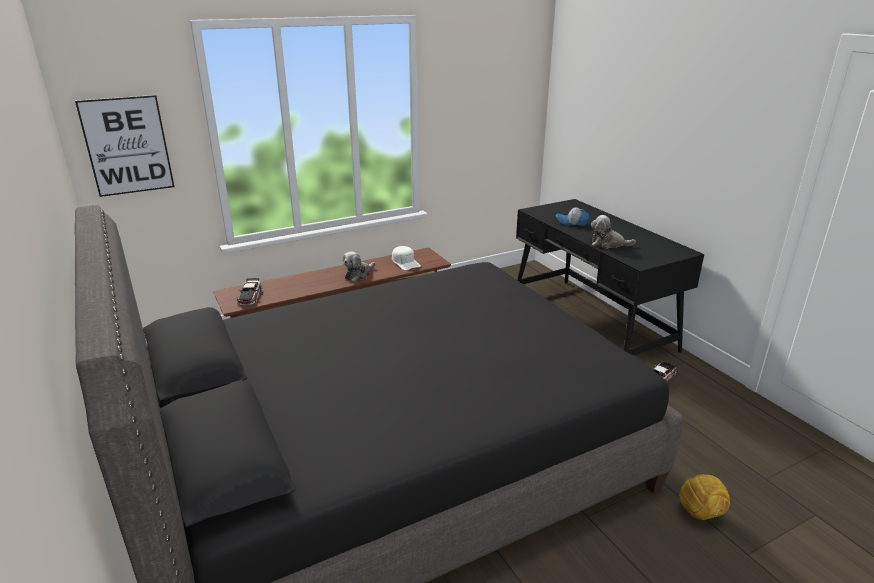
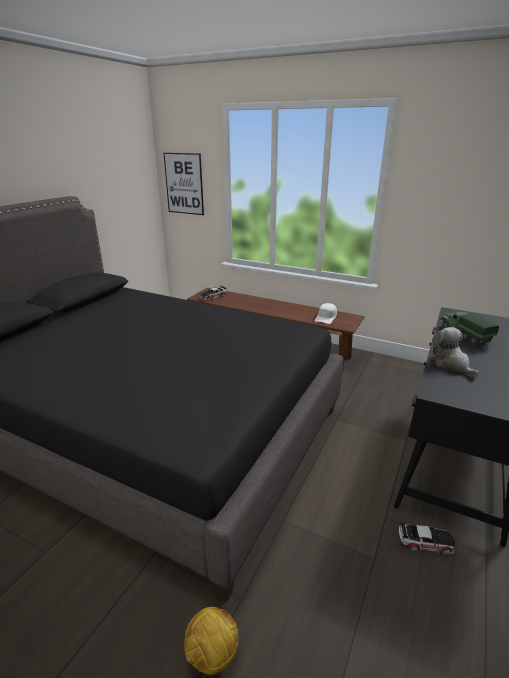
camera: 55 degrees right, 0 degrees up
plush toy [343,252,375,282] -> none
cap [556,207,590,226] -> toy truck [440,311,499,345]

